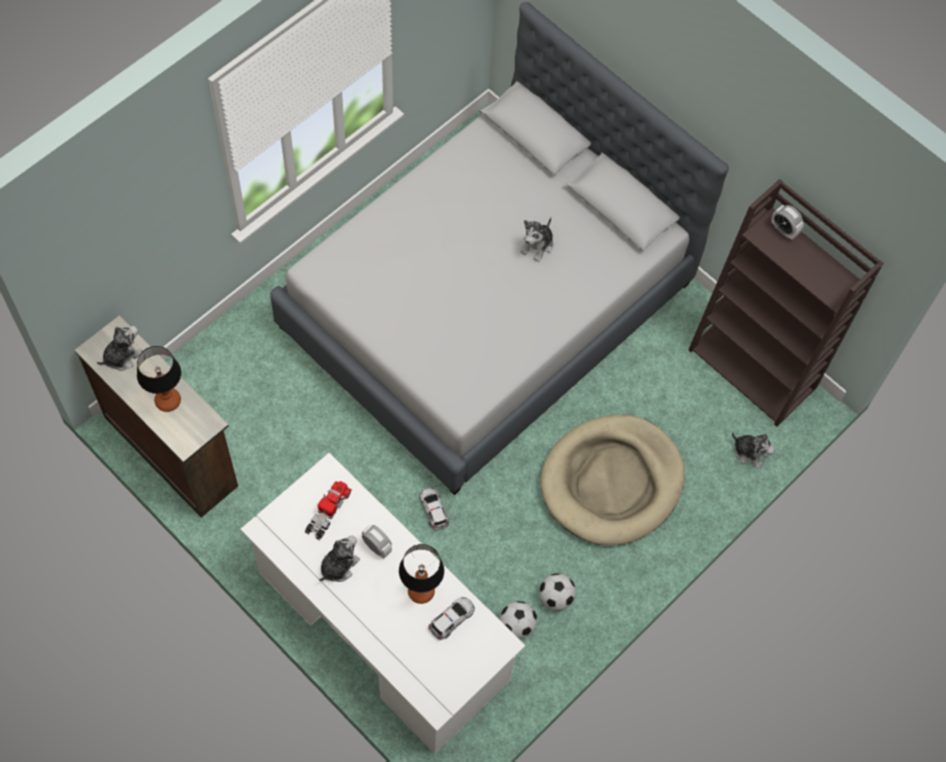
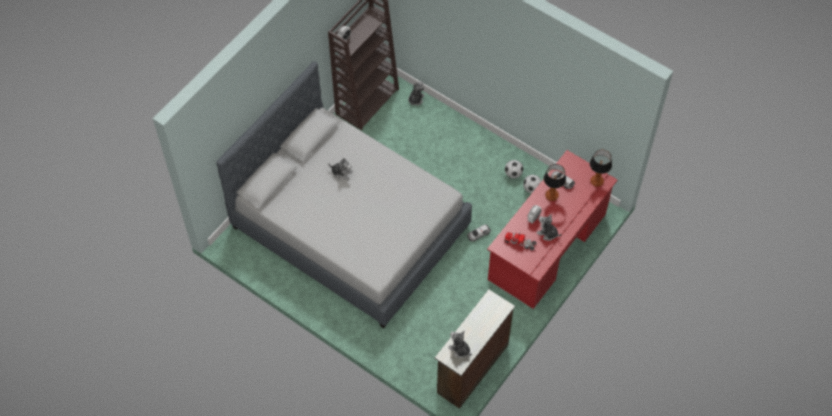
camera: 95 degrees left, 5 degrees down
table lamp [137,346,181,412] -> table lamp moved to [590,150,612,187]
white desk [241,453,525,754] -> red desk [487,150,617,309]
beige dog bed [540,415,685,546] -> none

